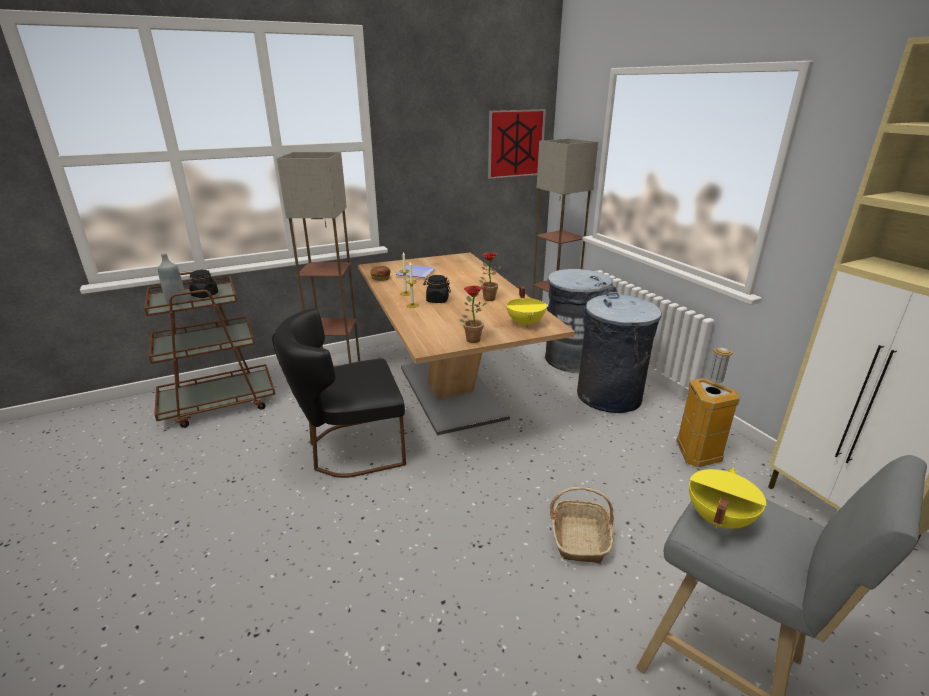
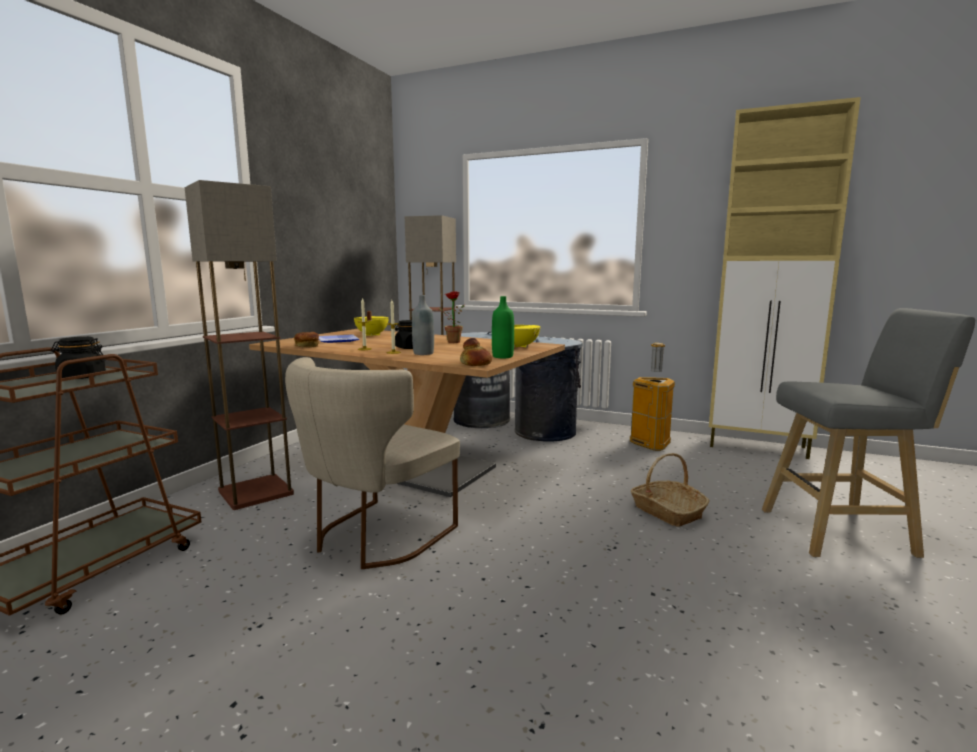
camera: 40 degrees left, 15 degrees down
grey bottle [158,253,186,304] -> grey bottle moved to [412,295,434,355]
black chair [272,308,406,478] -> beige chair [285,357,460,569]
potted plant [460,286,486,343] -> green bottle [492,296,514,358]
picture [488,109,546,179] -> none
yellow cooking pot [689,468,766,529] -> yellow cooking pot moved to [354,311,389,336]
none -> bread [460,338,492,366]

